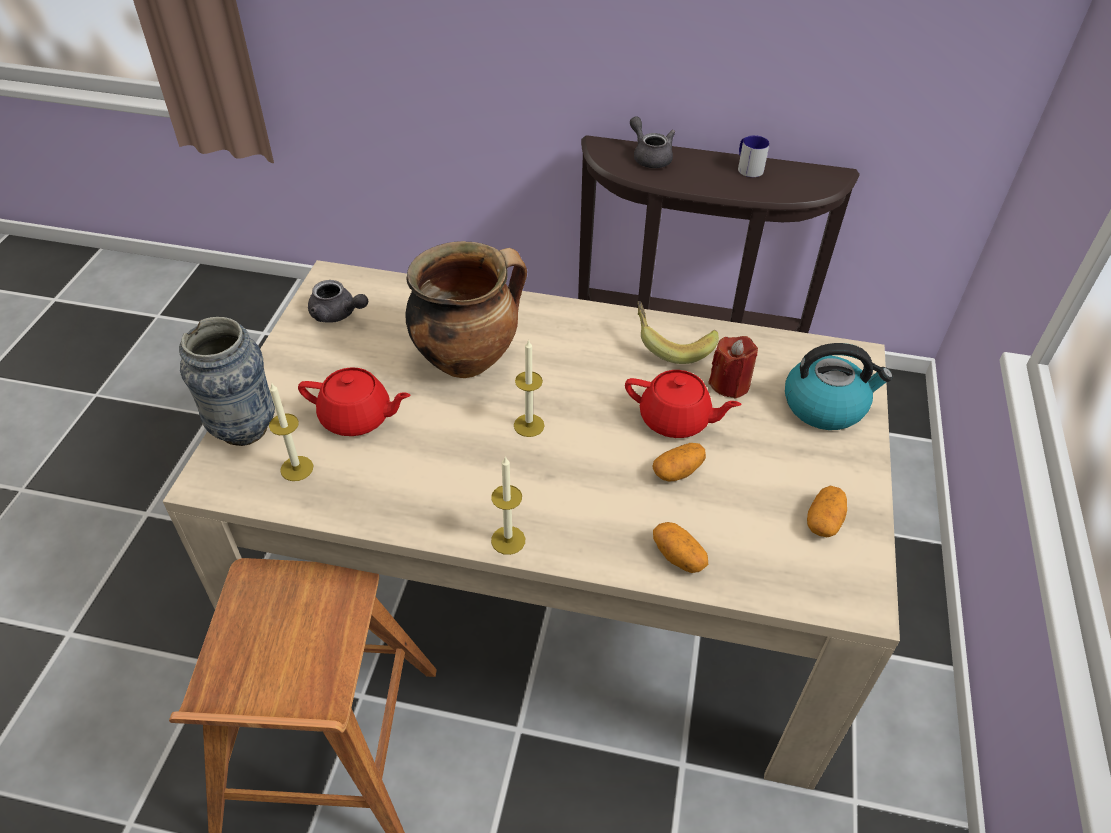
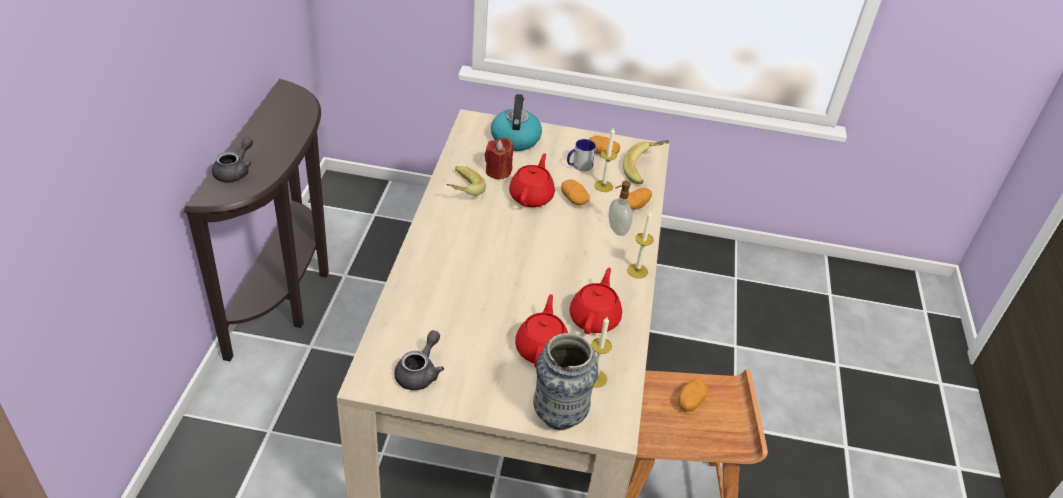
camera: 95 degrees left, 5 degrees down
cooking pot [406,241,527,378] -> none
candle [514,339,545,437] -> candle moved to [594,127,617,192]
grey teapot [630,116,675,168] -> grey teapot turned 150 degrees clockwise [212,137,253,182]
mug [738,135,770,177] -> mug moved to [567,139,596,171]
none -> red teapot [569,267,622,334]
none -> soap dispenser [608,181,633,236]
none -> banana [623,140,669,184]
none -> potato [678,378,708,412]

